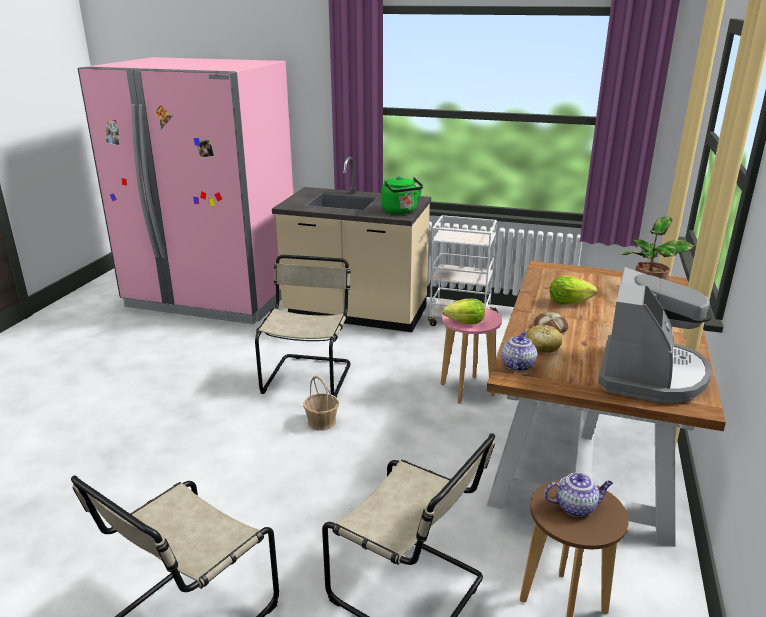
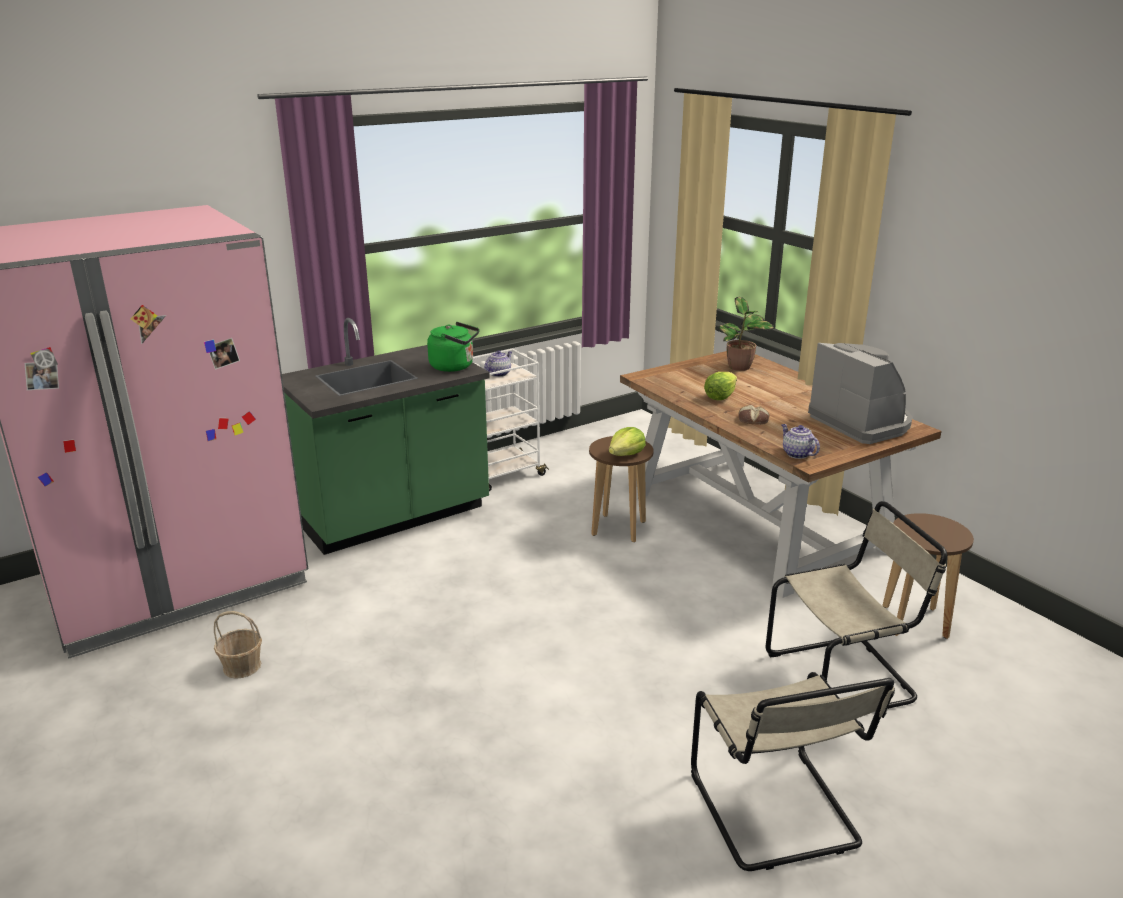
camera: 50 degrees left, 0 degrees up
beige chair [255,255,351,398] -> none
beige counter [272,157,431,332] -> green counter [282,318,490,555]
basket [303,376,339,431] -> basket moved to [214,611,262,679]
pink stool [441,308,502,404] -> brown stool [589,436,654,542]
bread [526,325,562,353] -> none
teapot [544,473,613,517] -> teapot moved to [484,350,512,377]

